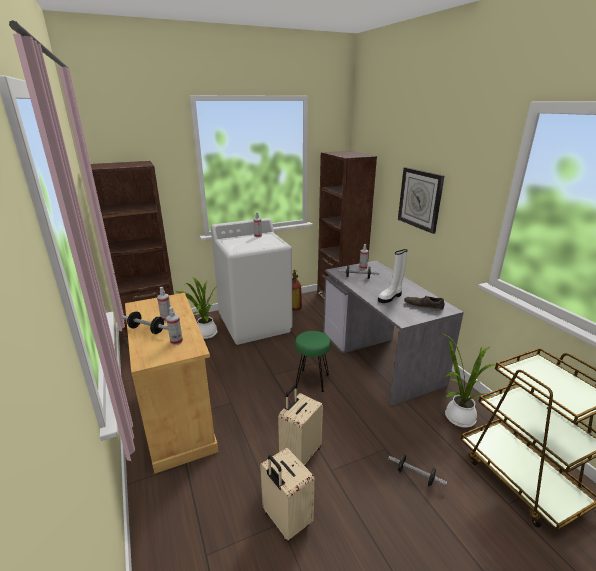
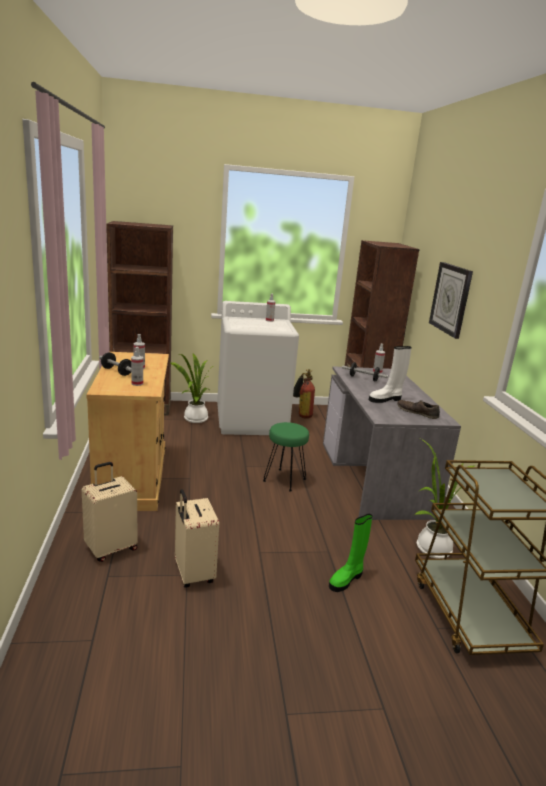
camera: 15 degrees right, 5 degrees down
beige suitcase [278,385,323,466] -> beige suitcase moved to [82,462,138,562]
dumbbell [388,455,447,486] -> green boot [329,514,373,592]

